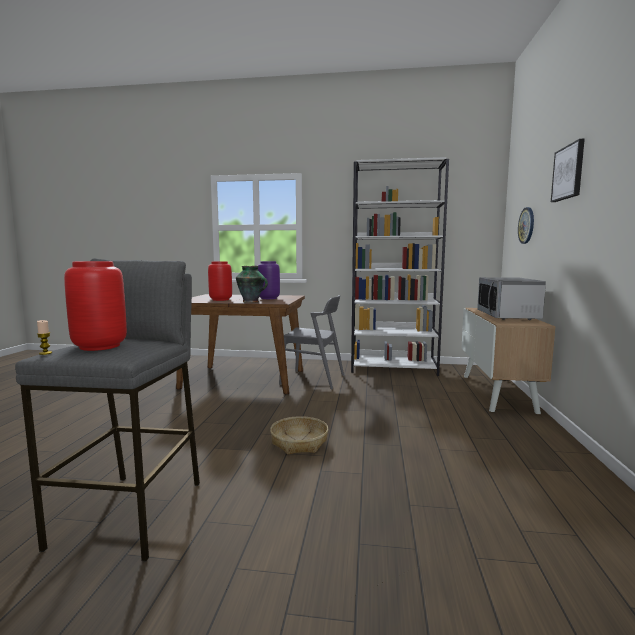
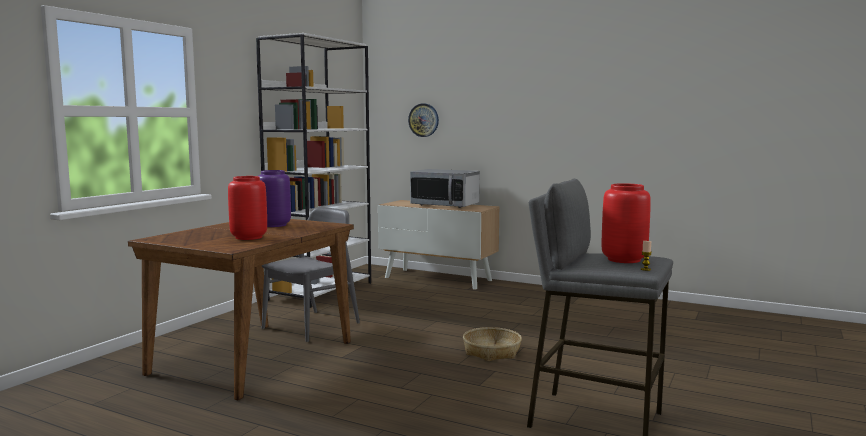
camera: 70 degrees left, 0 degrees up
vase [236,266,268,303] -> none
picture [551,139,585,202] -> none

